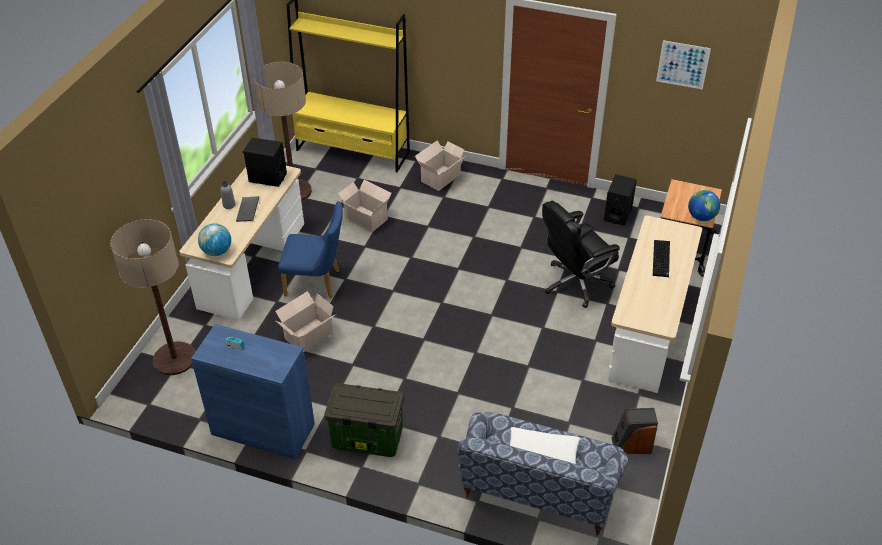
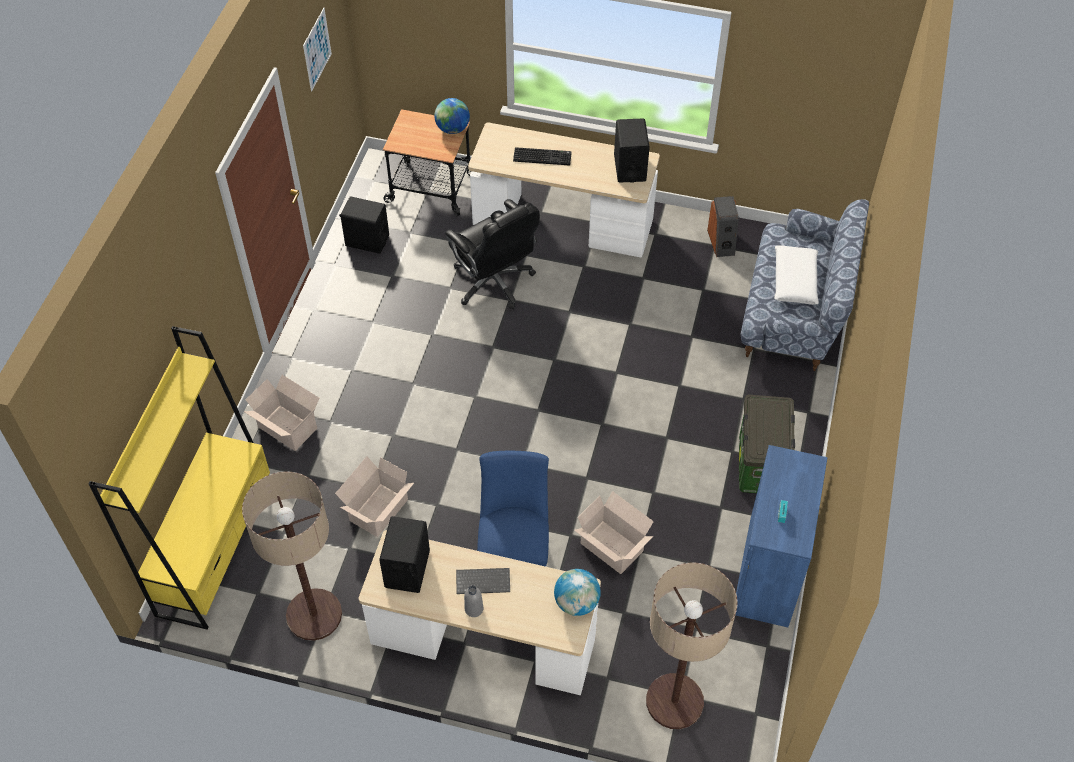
camera: 95 degrees left, 10 degrees up
none -> black speaker [614,119,650,183]

